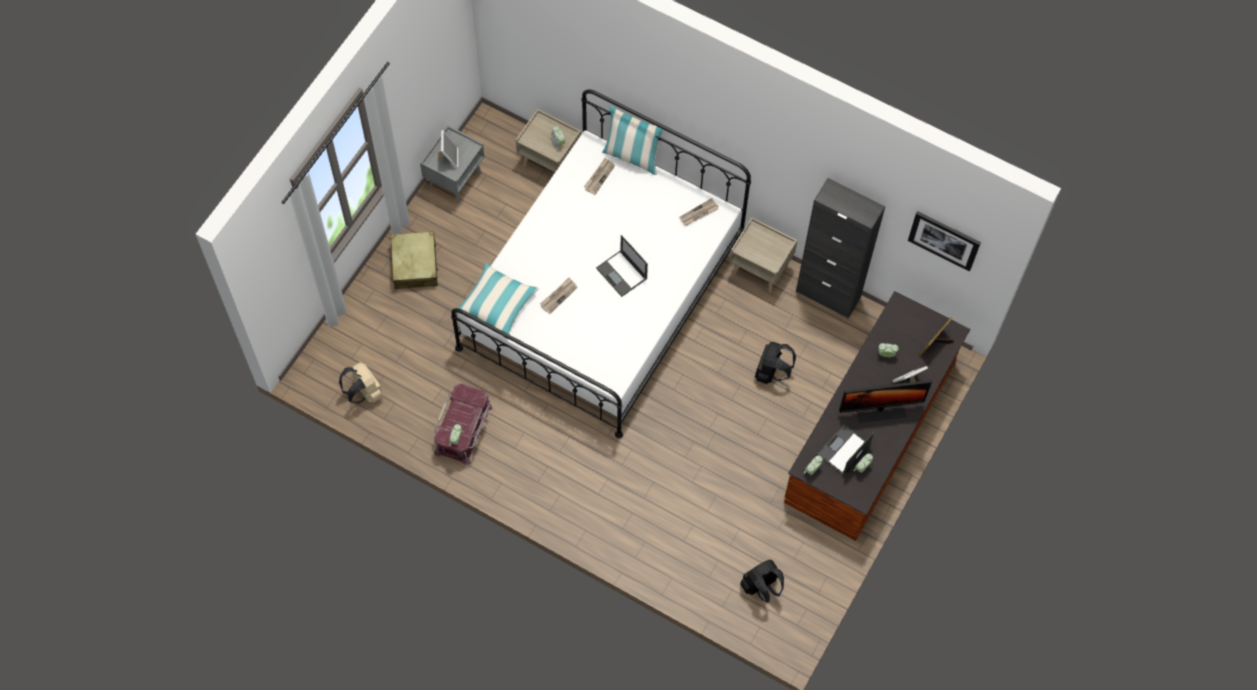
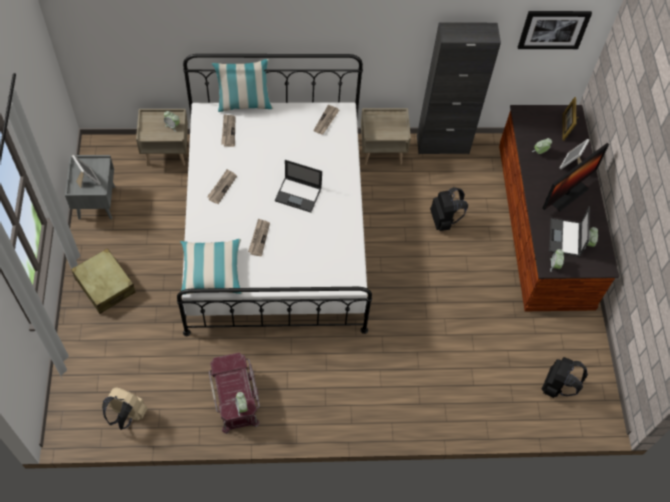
camera: 35 degrees left, 5 degrees down
none -> newspaper [207,169,237,204]

